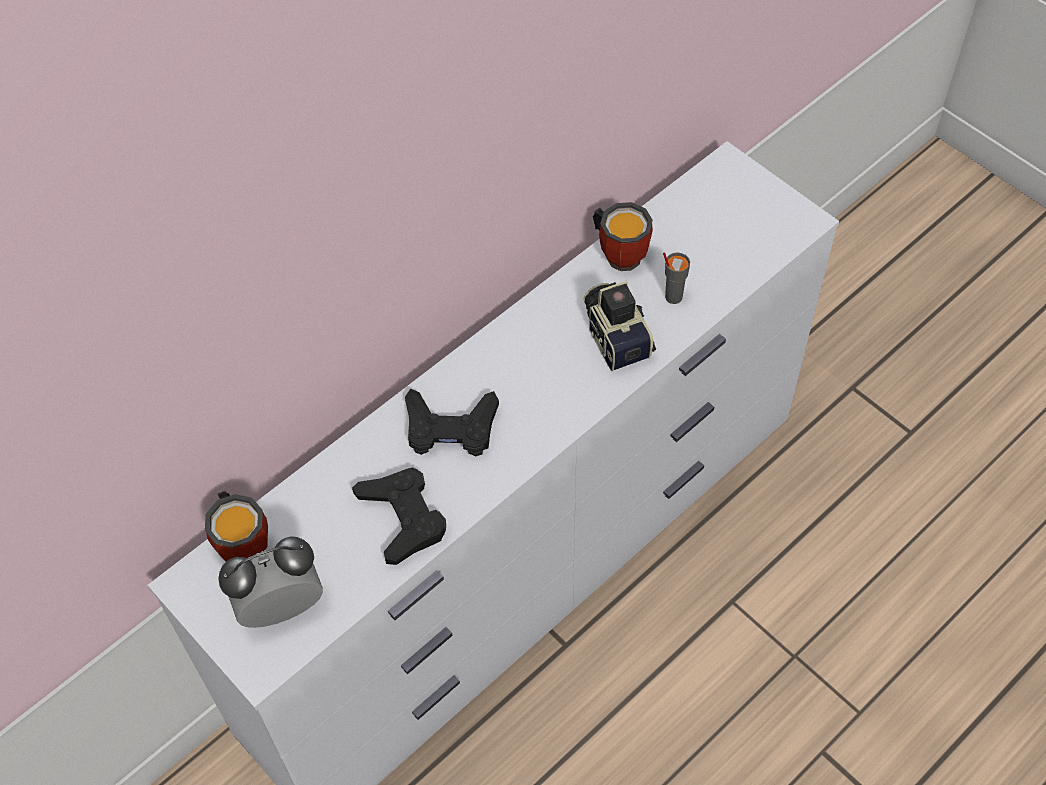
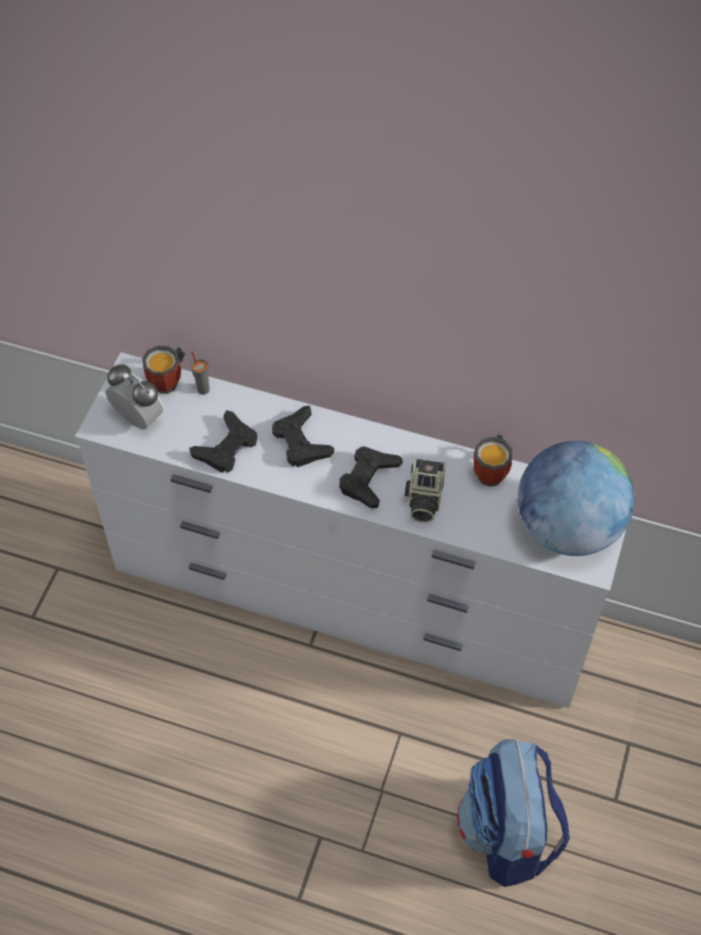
camera: 60 degrees right, 0 degrees up
camera [583,281,656,371] -> camera turned 150 degrees clockwise [405,459,446,523]
grey cup [663,252,690,304] -> grey cup moved to [191,351,209,395]
none -> black game controller [339,446,403,508]
none -> backpack [457,739,570,887]
none -> globe [518,441,635,556]

